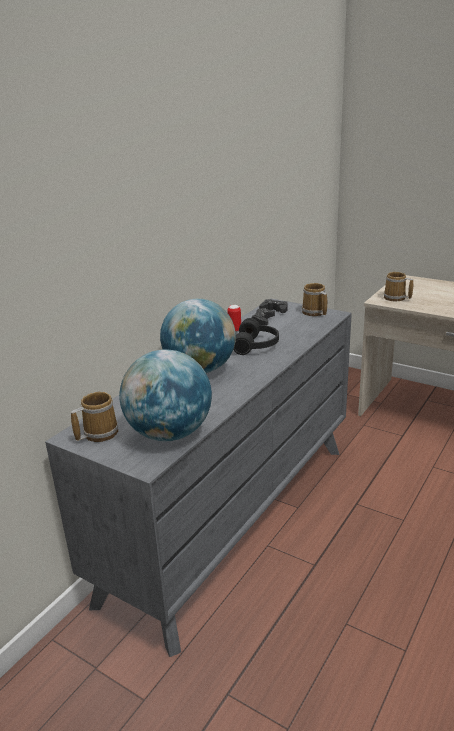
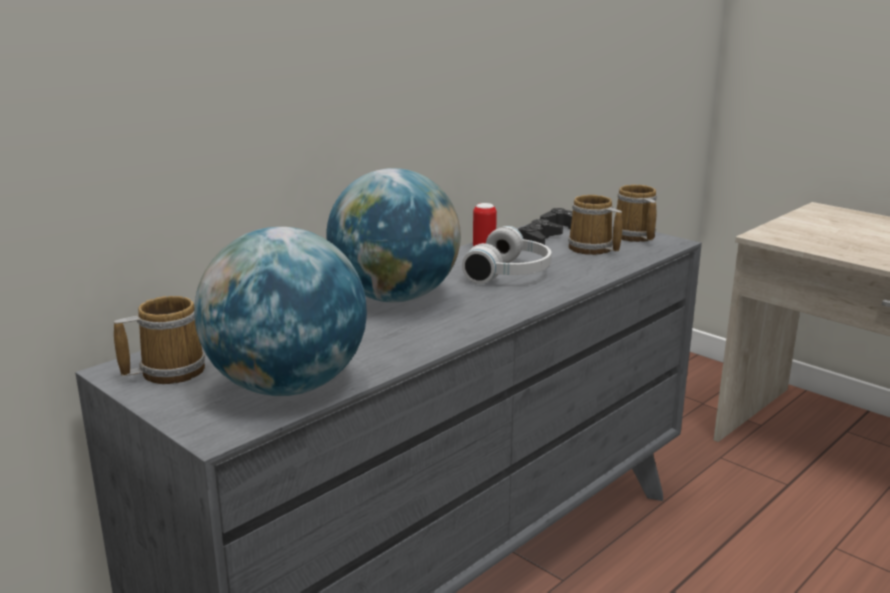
camera: 10 degrees right, 5 degrees down
black headphones [233,318,279,355] -> white headphones [462,226,551,284]
mug [384,272,413,302] -> mug moved to [568,195,623,255]

